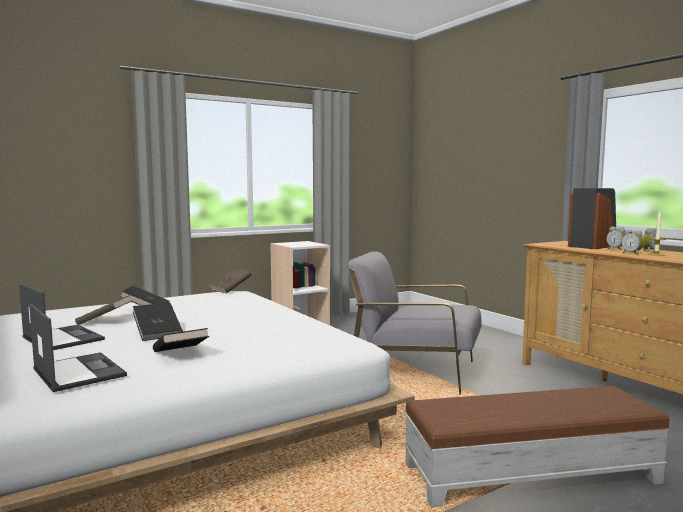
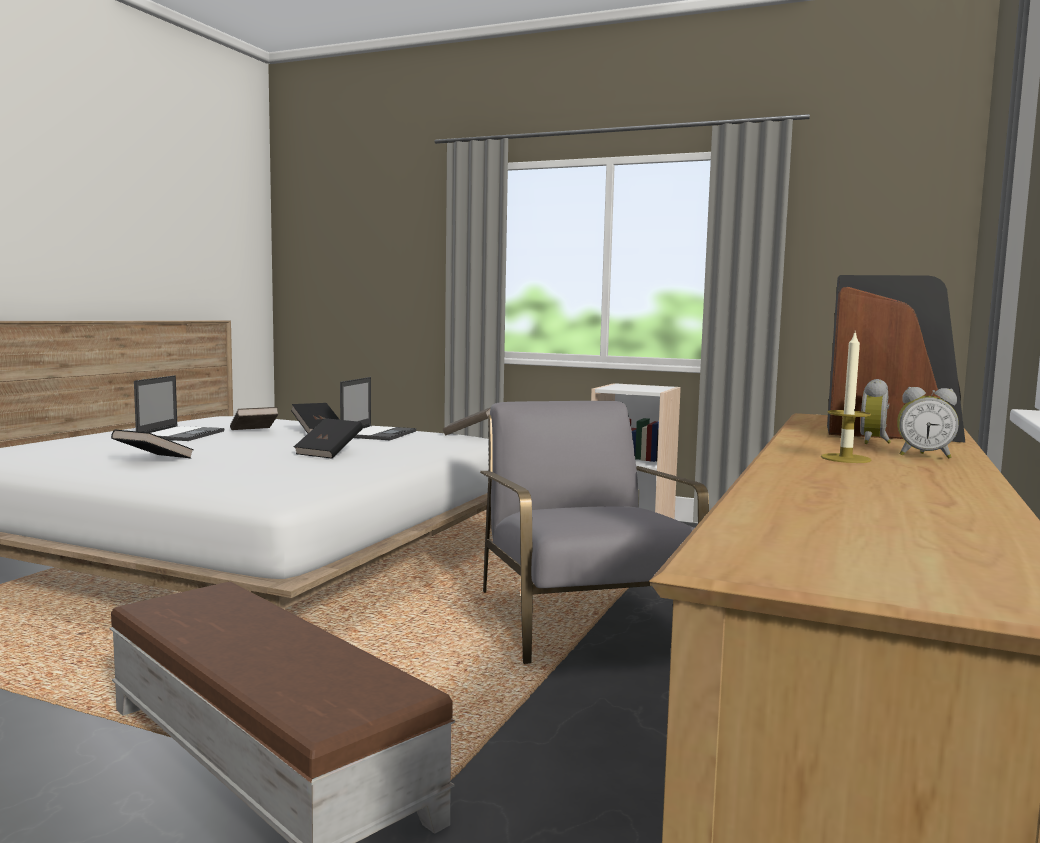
camera: 55 degrees right, 0 degrees up
laptop [29,304,127,392] -> laptop moved to [340,377,416,440]
black book [133,302,183,341] -> black book moved to [294,418,363,459]
alarm clock [622,229,644,255] -> none

